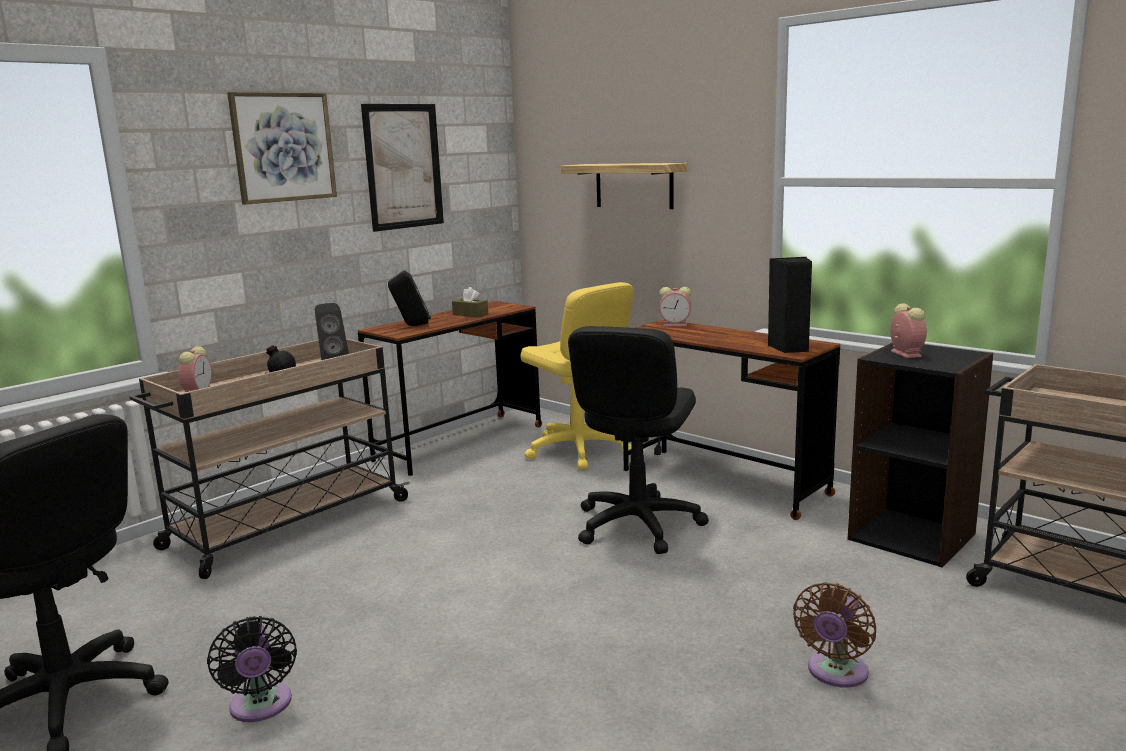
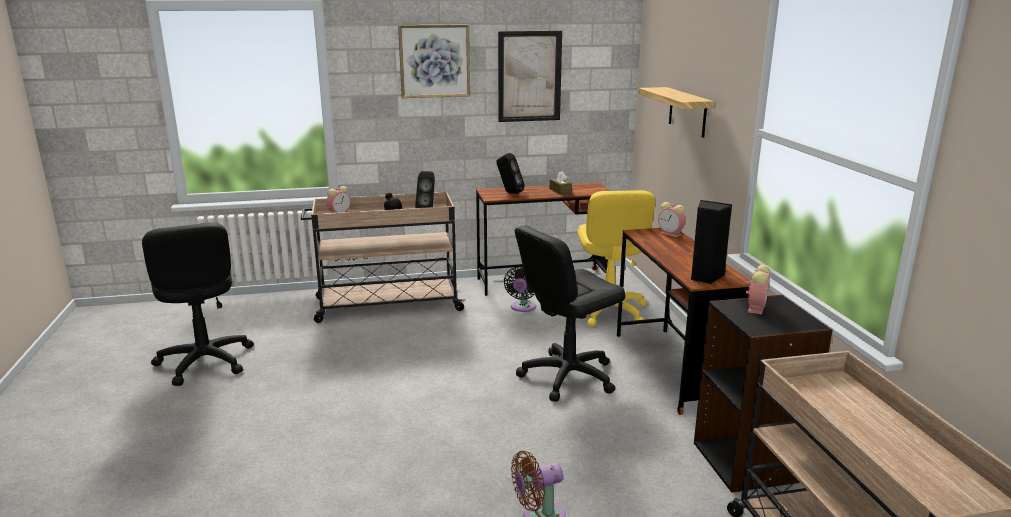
camera: 35 degrees right, 5 degrees up
black fan [207,616,297,722] -> black fan moved to [504,266,536,312]

